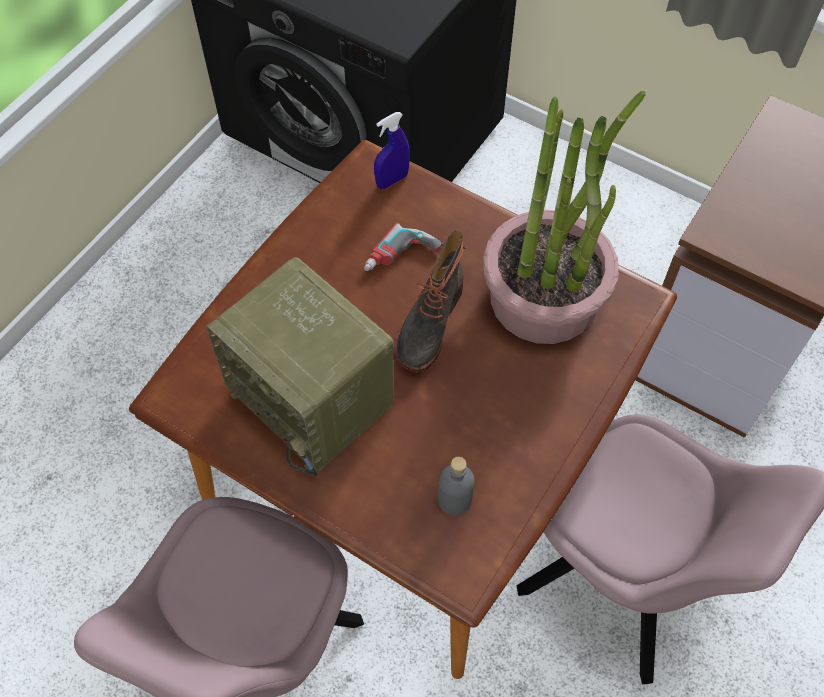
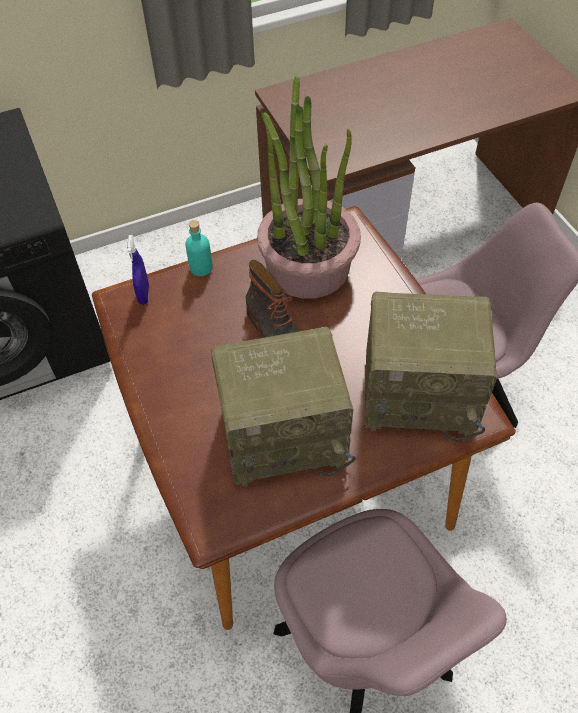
camera: 55 degrees left, 5 degrees down
power drill [364,223,466,271] -> none
grey bottle [438,457,475,516] -> radio [365,292,497,441]
none -> turquoise bottle [185,220,213,276]

